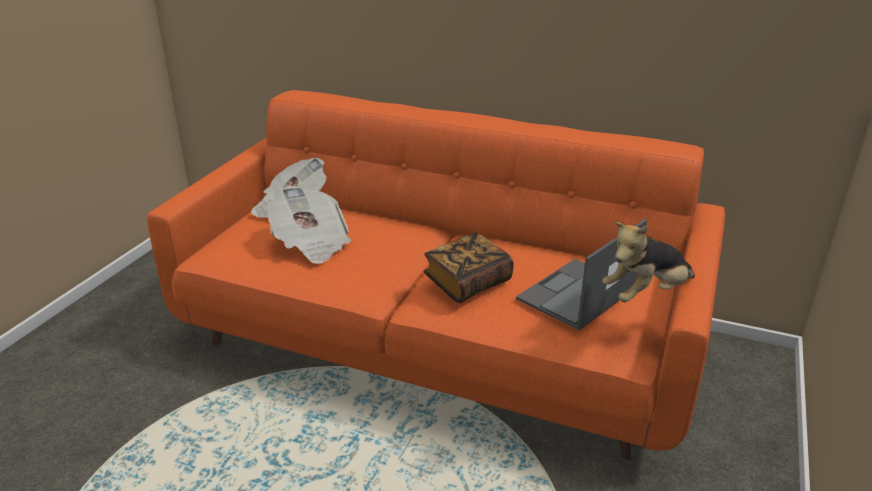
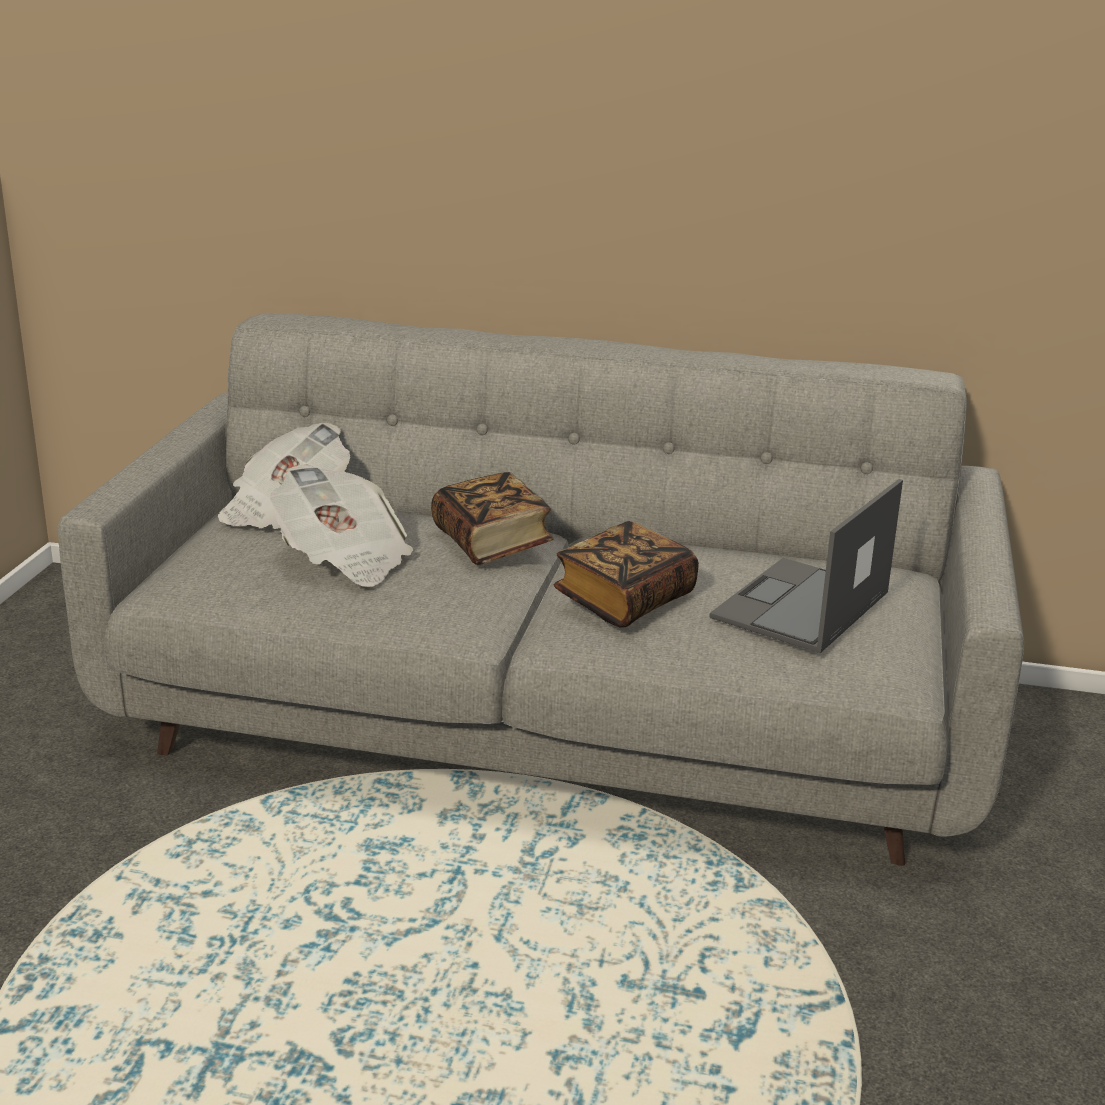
camera: 10 degrees left, 5 degrees down
orange sofa [147,90,725,461] -> grey sofa [58,313,1024,866]
plush toy [602,222,695,302] -> none
none -> book [431,472,553,565]

